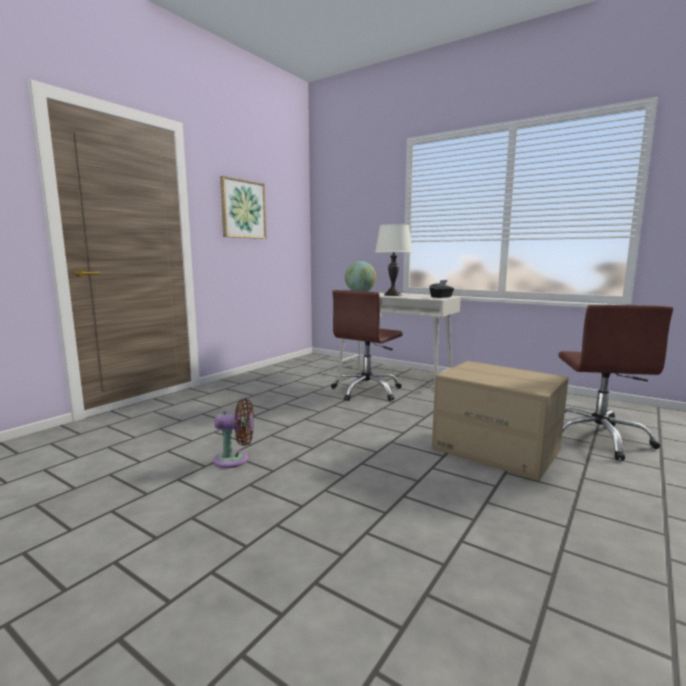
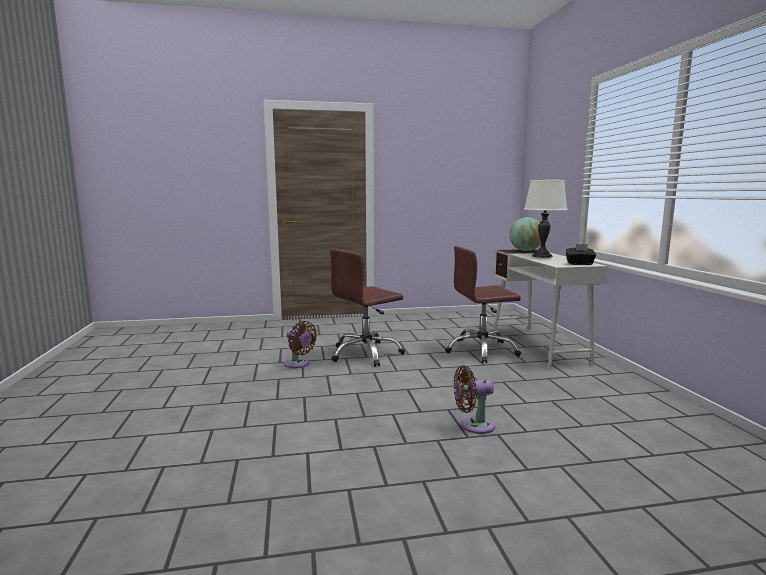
camera: 45 degrees right, 0 degrees up
picture [220,176,267,239] -> none
cardboard box [432,361,569,481] -> brown fan [454,366,495,434]
brown office chair [559,305,673,460] -> brown office chair moved to [330,249,405,367]

